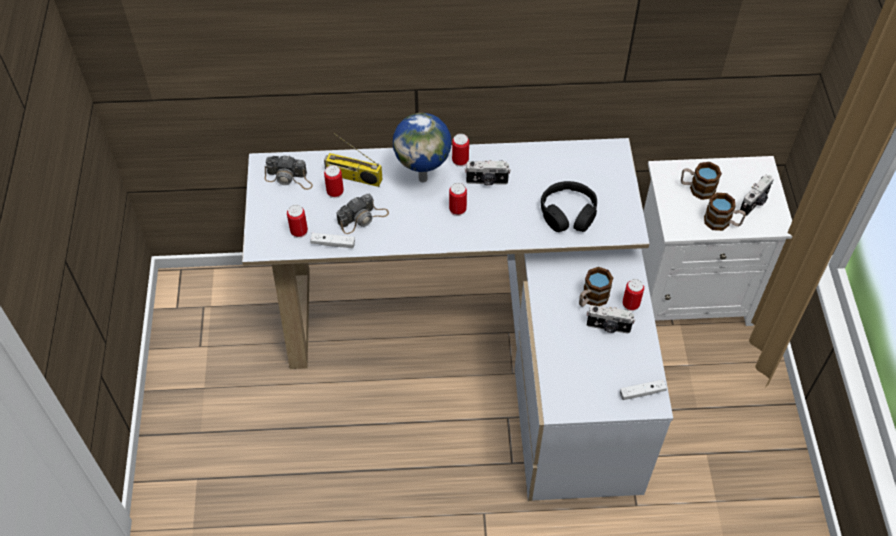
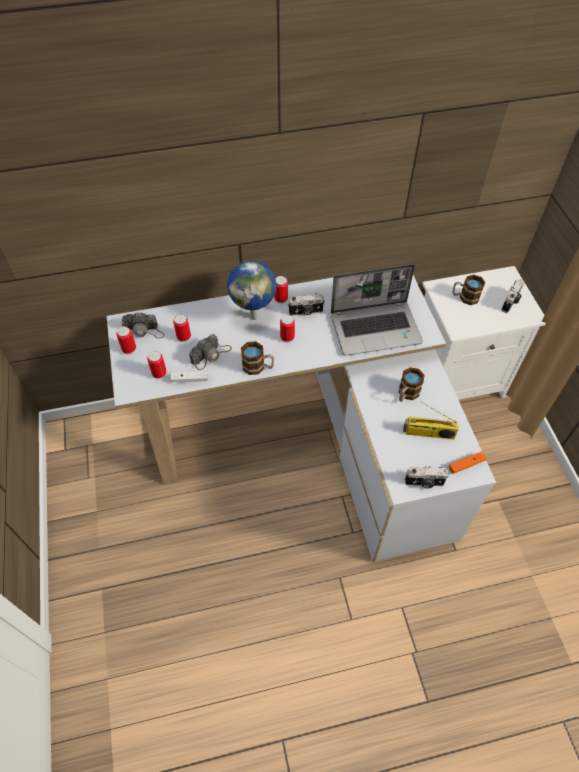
camera: 10 degrees left, 0 degrees up
radio [324,133,382,187] -> radio moved to [403,402,458,439]
black headphones [541,181,597,232] -> laptop [331,264,423,356]
camera [587,305,635,334] -> camera moved to [405,466,449,489]
white game controller [620,379,667,400] -> orange game controller [449,451,486,474]
can [623,279,644,311] -> can moved to [116,326,136,355]
mug [704,193,746,231] -> mug moved to [241,341,274,375]

